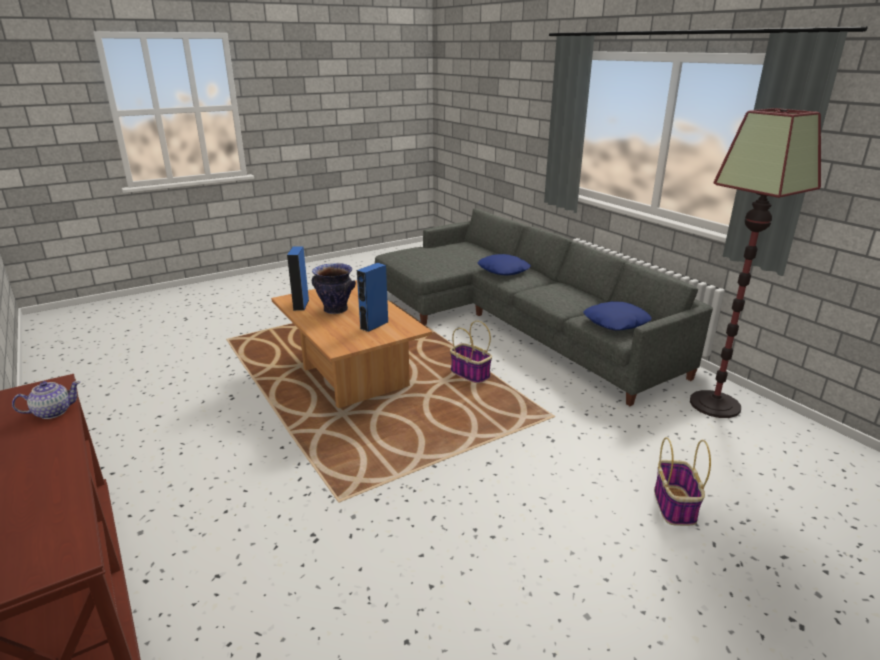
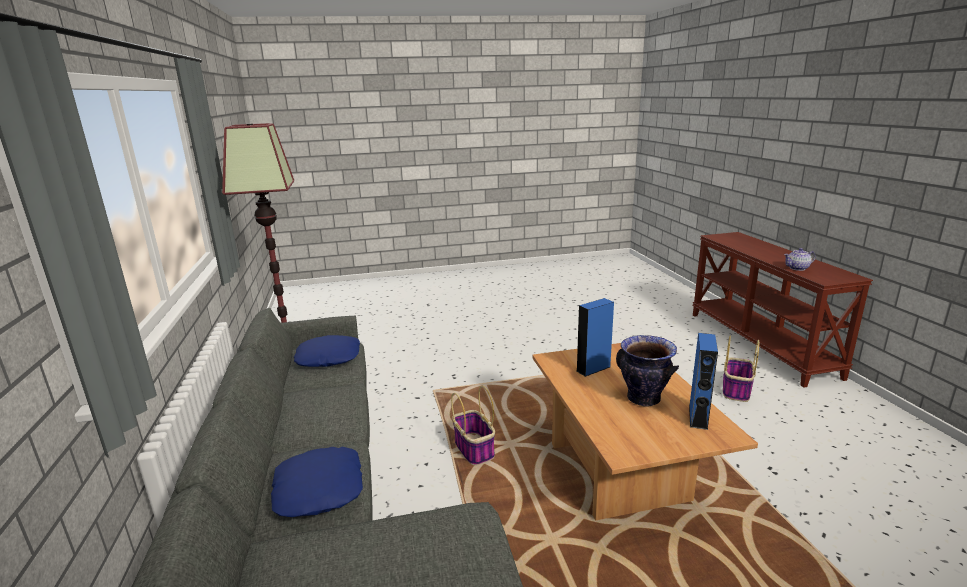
camera: 160 degrees left, 5 degrees down
basket [654,437,711,526] -> basket moved to [723,336,759,402]

